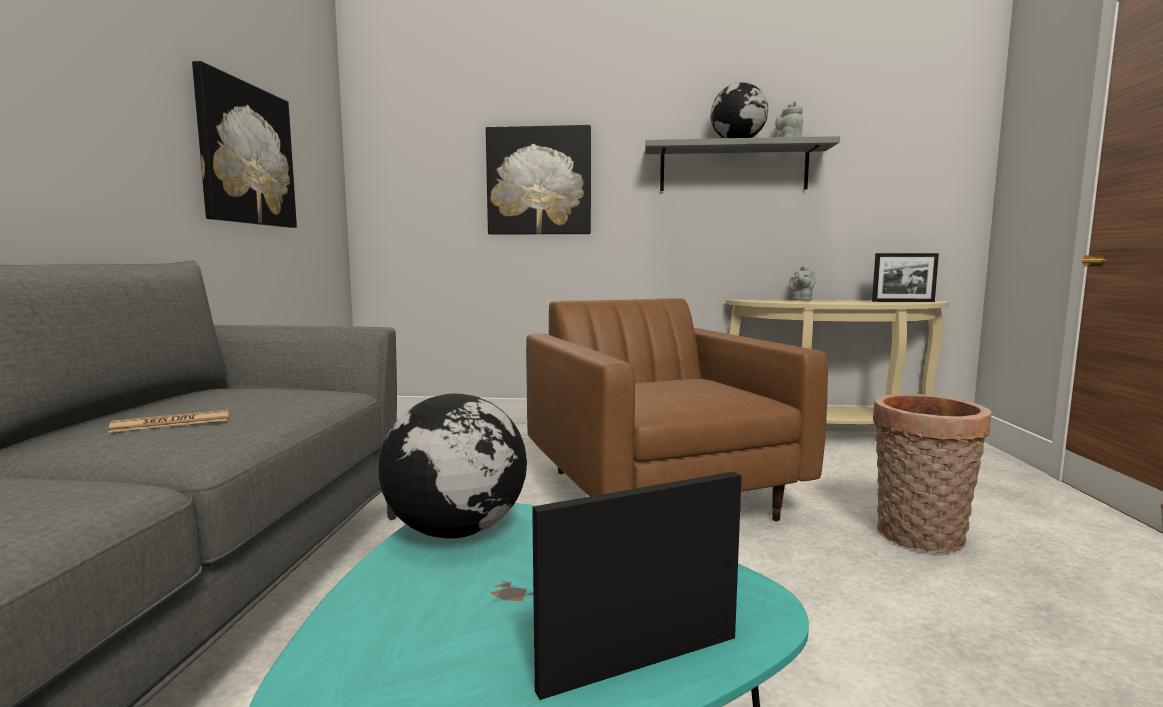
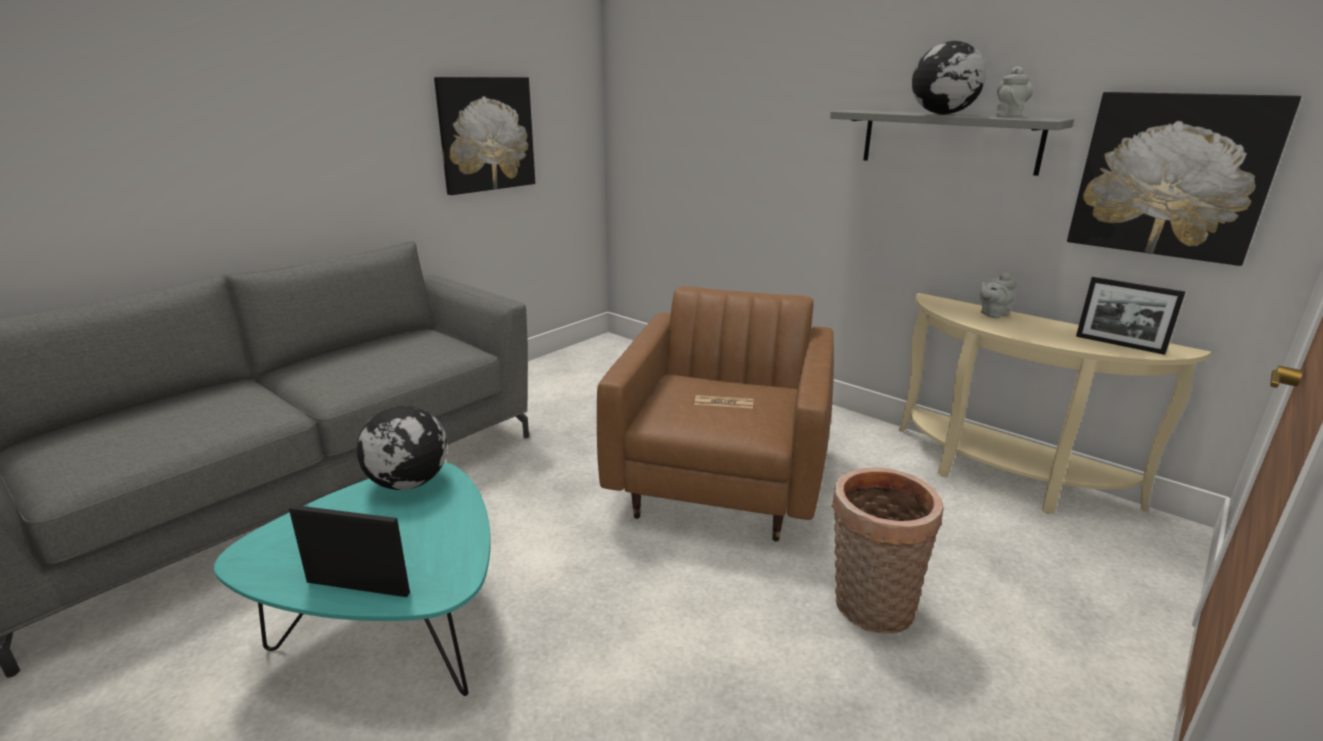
camera: 35 degrees right, 15 degrees up
newspaper [108,410,229,433] -> newspaper moved to [695,395,753,409]
picture [486,125,591,235] -> picture moved to [1067,92,1301,266]

